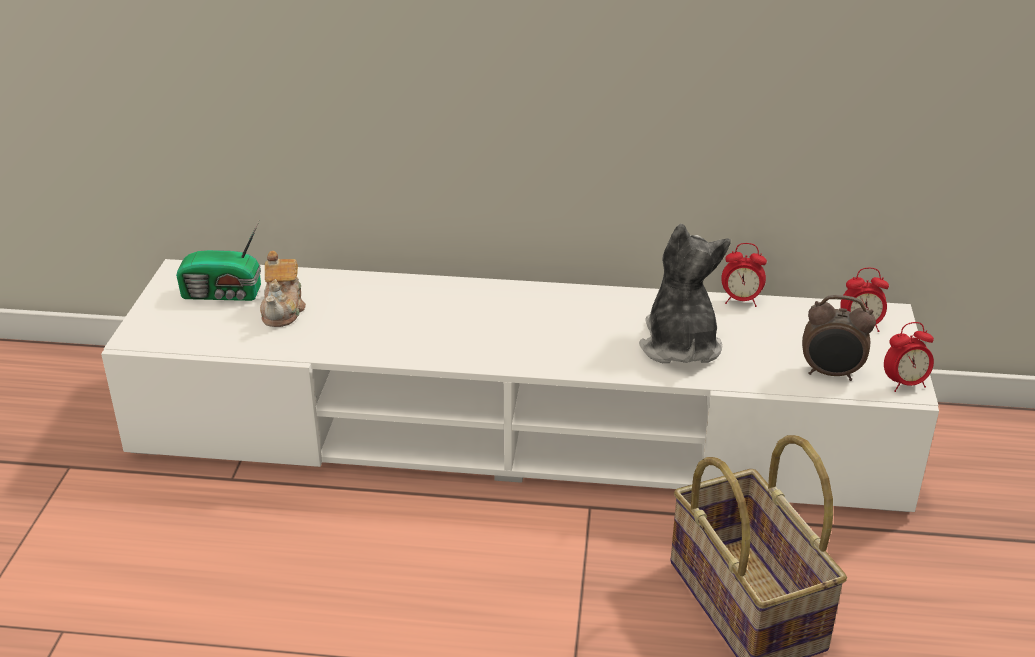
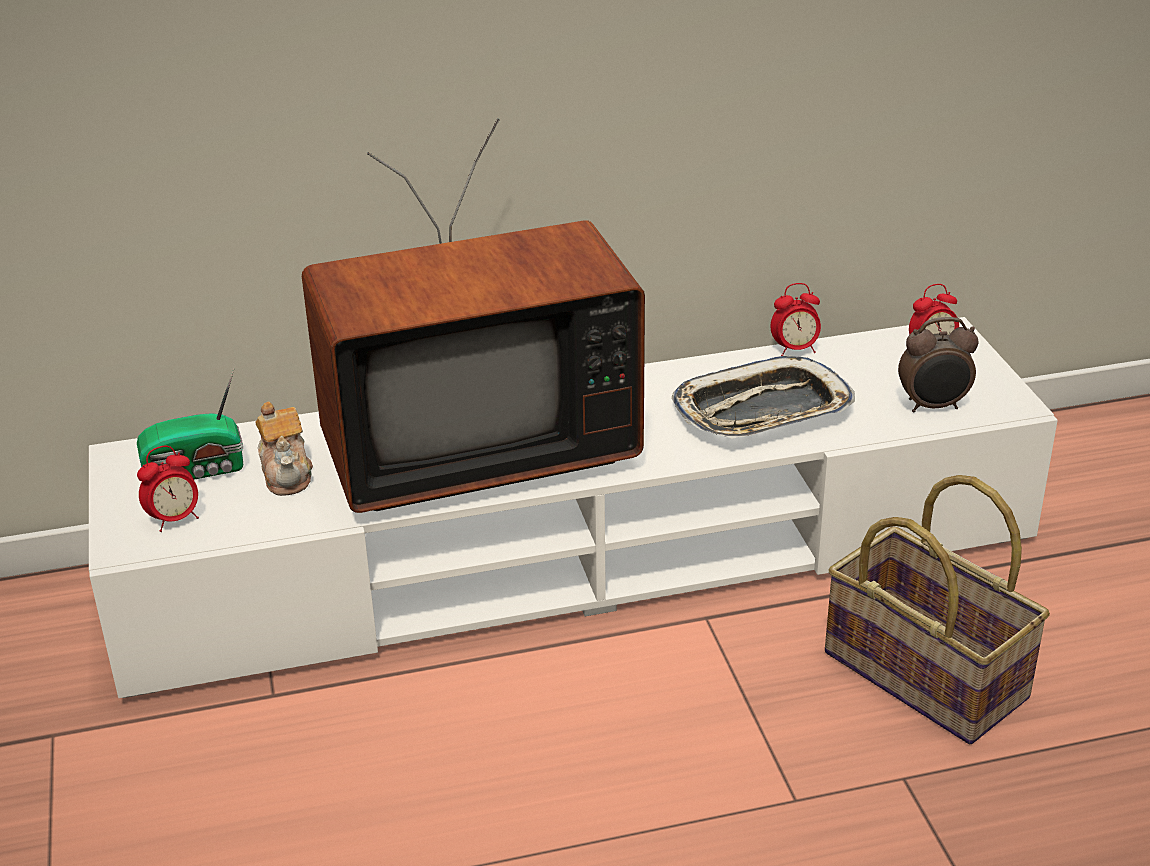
camera: 20 degrees left, 0 degrees up
plush toy [639,223,731,363] -> tray [672,355,855,439]
alarm clock [884,322,934,392] -> alarm clock moved to [137,446,199,532]
none -> television [302,118,645,513]

